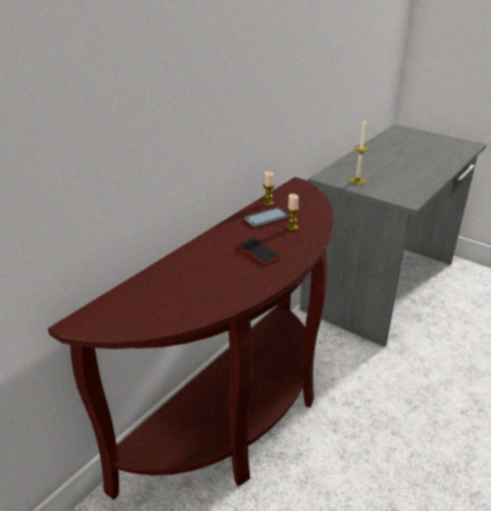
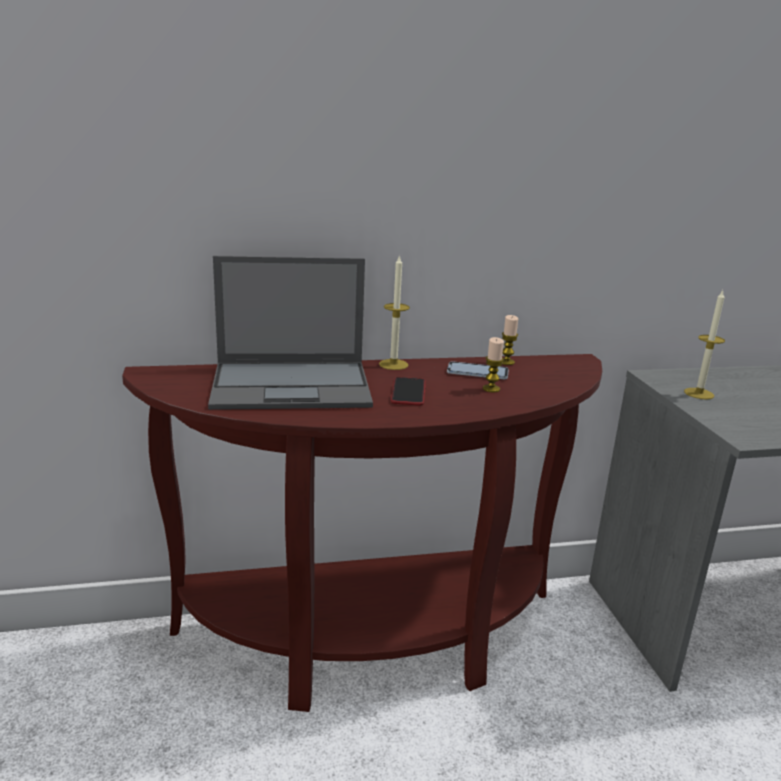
camera: 40 degrees right, 10 degrees down
none -> laptop [208,256,373,410]
none -> candle [379,255,410,370]

